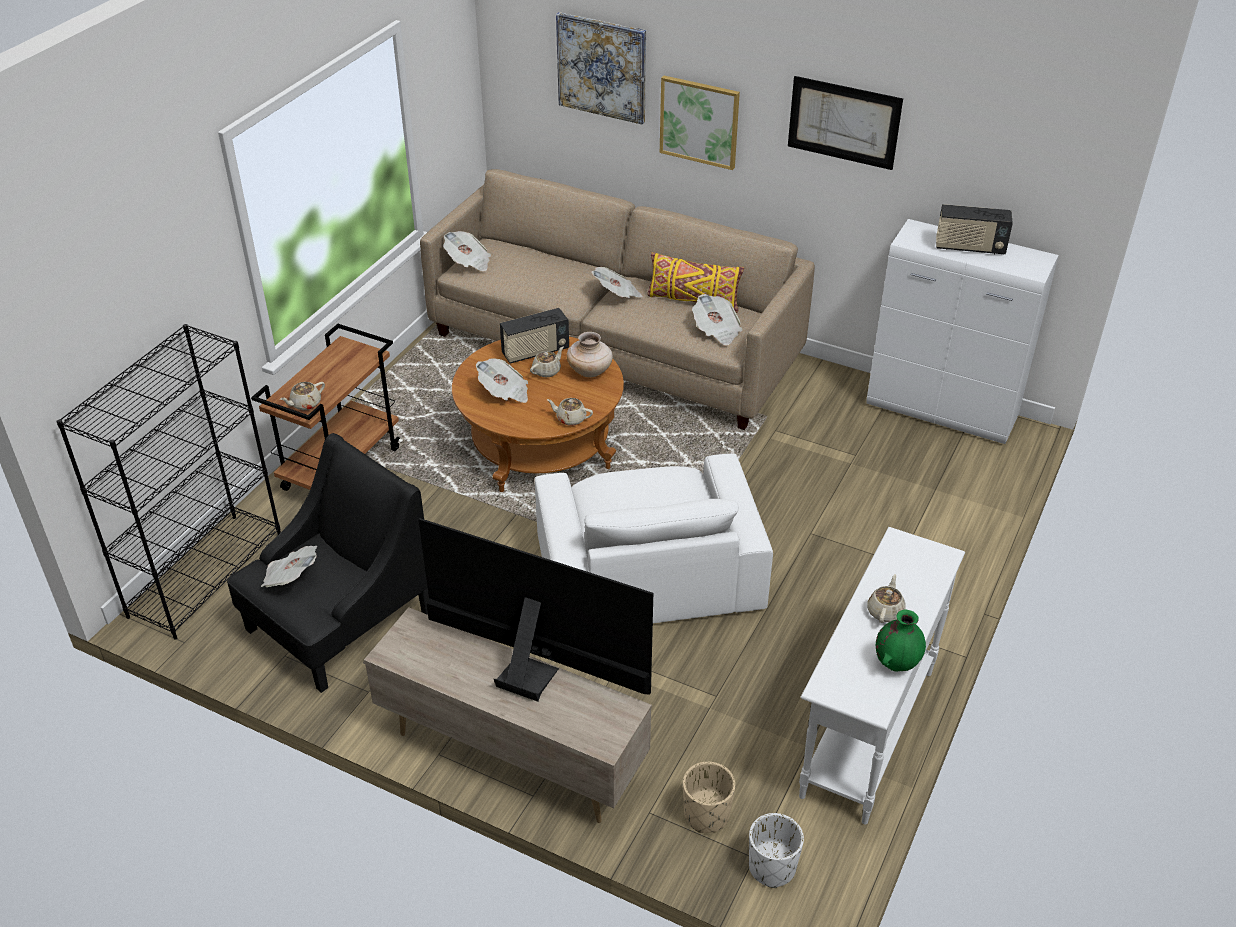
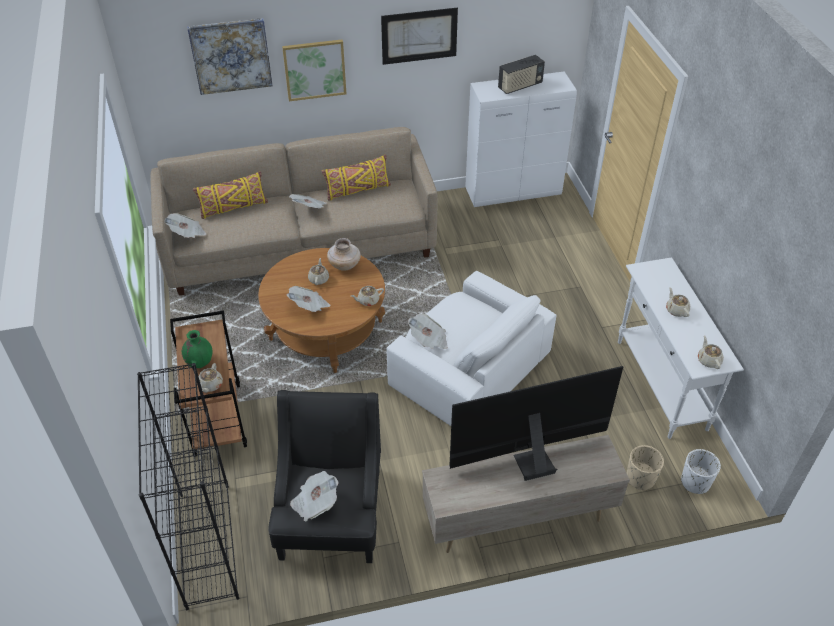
camera: 40 degrees left, 5 degrees up
radio [500,308,569,364] -> none
newspaper [692,294,743,346] -> newspaper moved to [408,314,448,349]
green vase [876,610,926,671] -> green vase moved to [182,330,212,368]
none -> yellow pillow [193,171,268,219]
none -> beige teapot [698,335,724,369]

